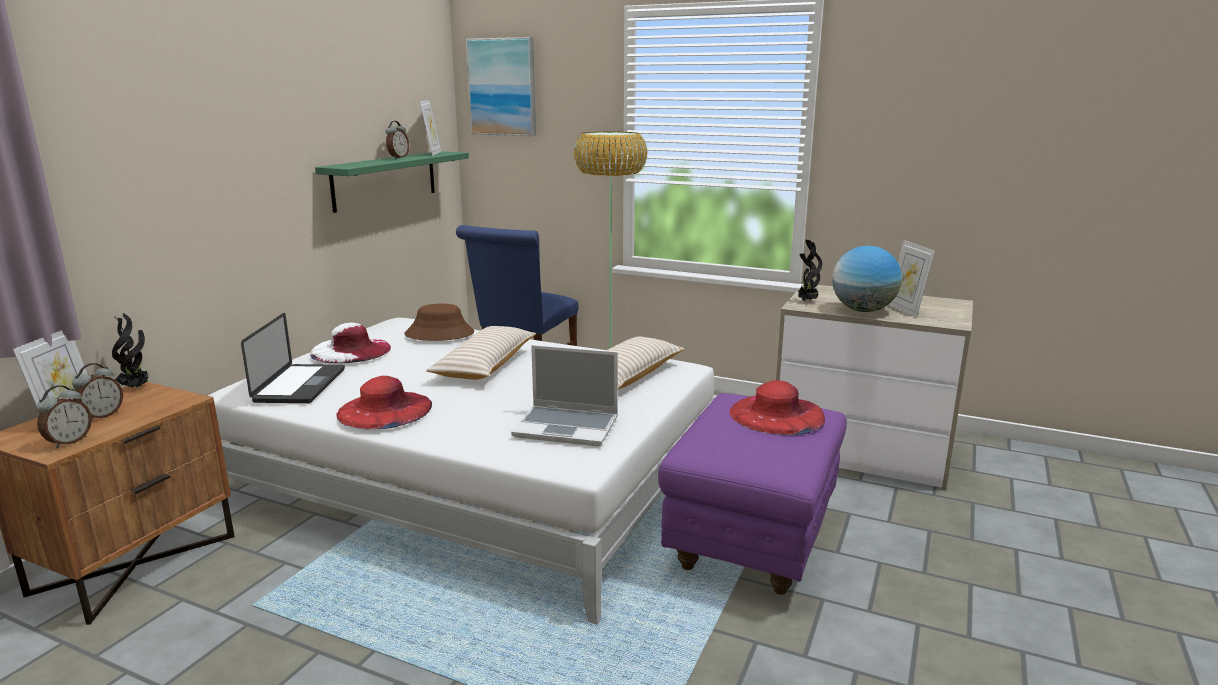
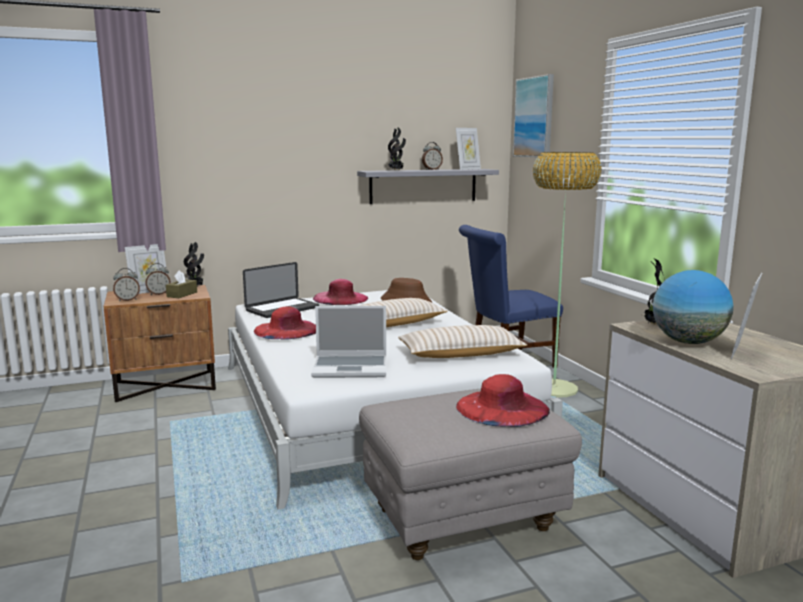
camera: 45 degrees right, 5 degrees down
white hat [310,323,391,363] -> pink hat [313,279,368,305]
green shelf [315,151,469,213] -> grey shelf [357,169,499,204]
laptop [511,345,618,447] -> laptop turned 60 degrees counterclockwise [311,306,386,378]
purple ottoman [658,393,847,595] -> grey ottoman [359,389,582,560]
none -> brown tissue box [166,270,197,298]
none -> potted plant [388,127,406,170]

